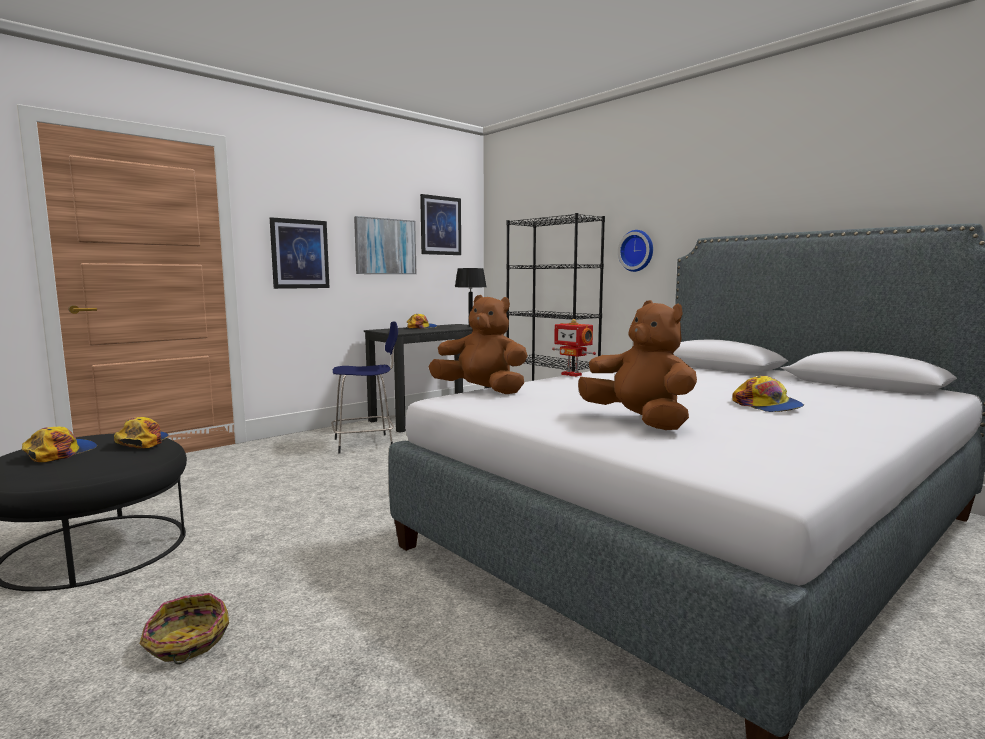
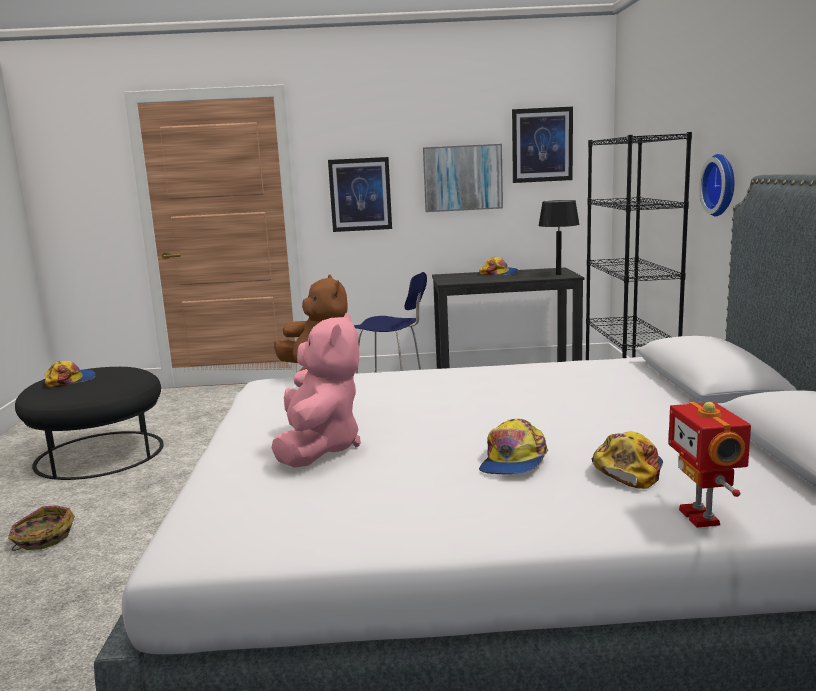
camera: 40 degrees right, 5 degrees up
cap [114,417,169,448] -> cap moved to [592,431,663,489]
toy robot [552,319,596,377] -> toy robot moved to [668,402,751,528]
brown plush toy [578,300,697,430] -> pink plush toy [271,312,361,468]

